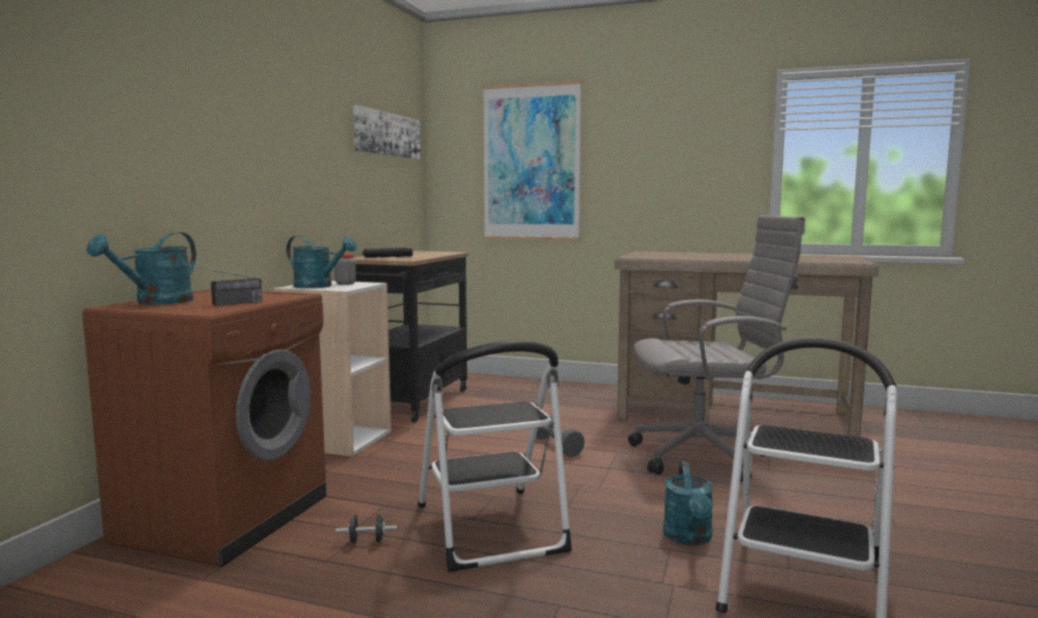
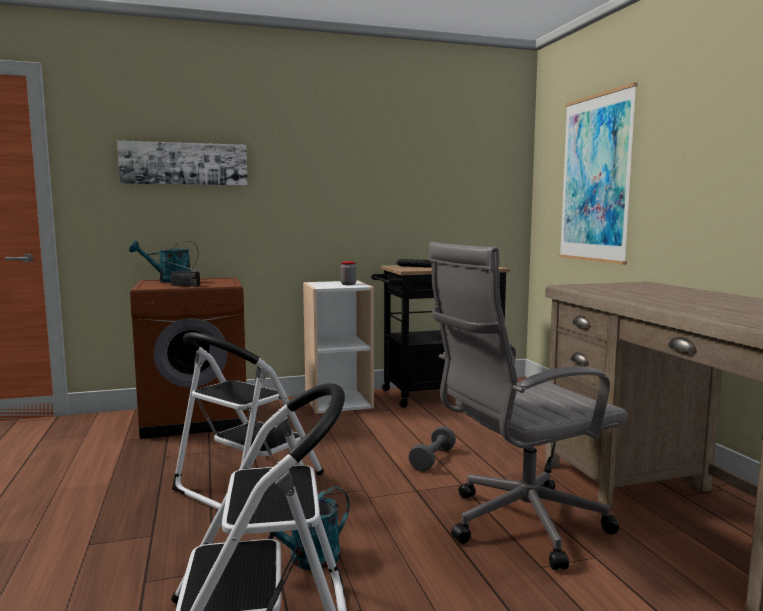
camera: 55 degrees right, 0 degrees up
turquoise watering can [287,236,357,288] -> none
black dumbbell [335,514,397,544] -> none
picture [353,105,420,159] -> picture moved to [117,141,248,186]
grey office chair [628,215,805,482] -> grey office chair turned 105 degrees clockwise [429,242,628,570]

